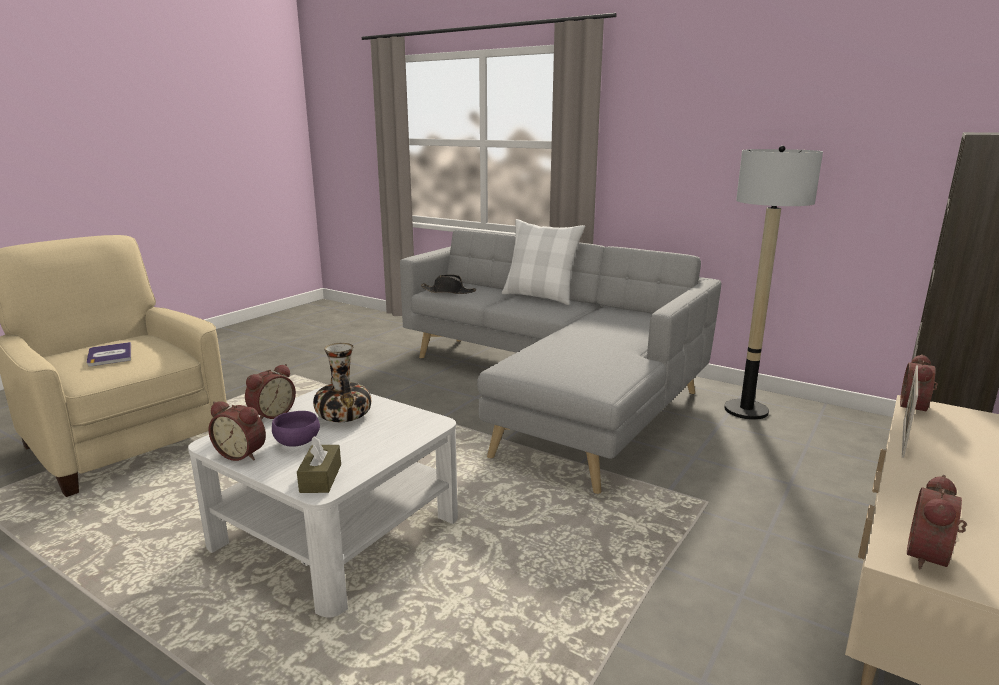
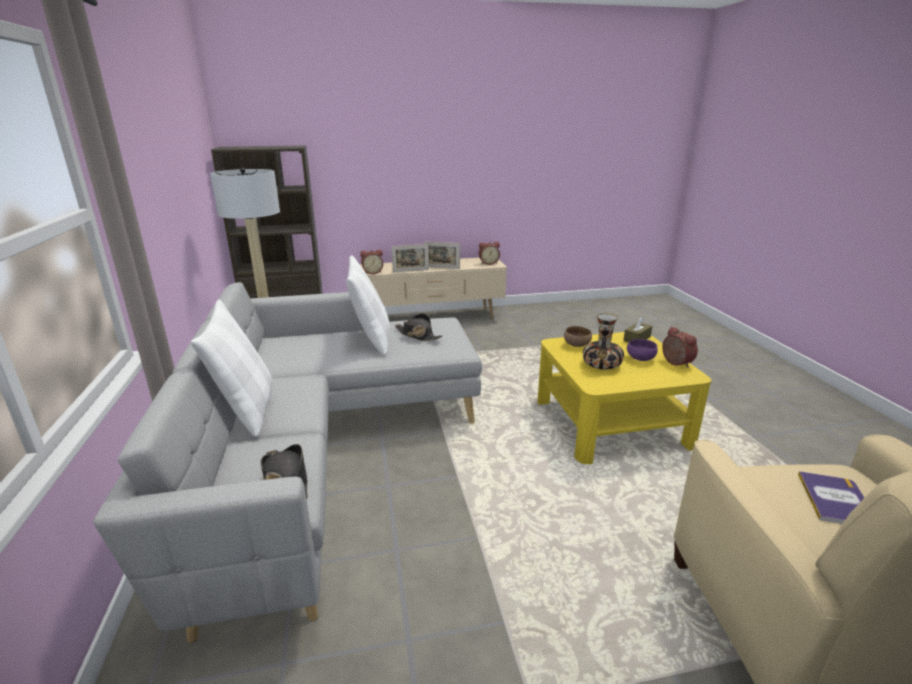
camera: 135 degrees left, 5 degrees up
white coffee table [188,386,458,618] -> yellow coffee table [538,332,711,464]
alarm clock [245,364,296,420] -> none
none -> white pillow [346,255,390,355]
none -> black hat [395,313,443,341]
none -> picture frame [424,242,460,269]
none -> brown bowl [564,326,592,347]

